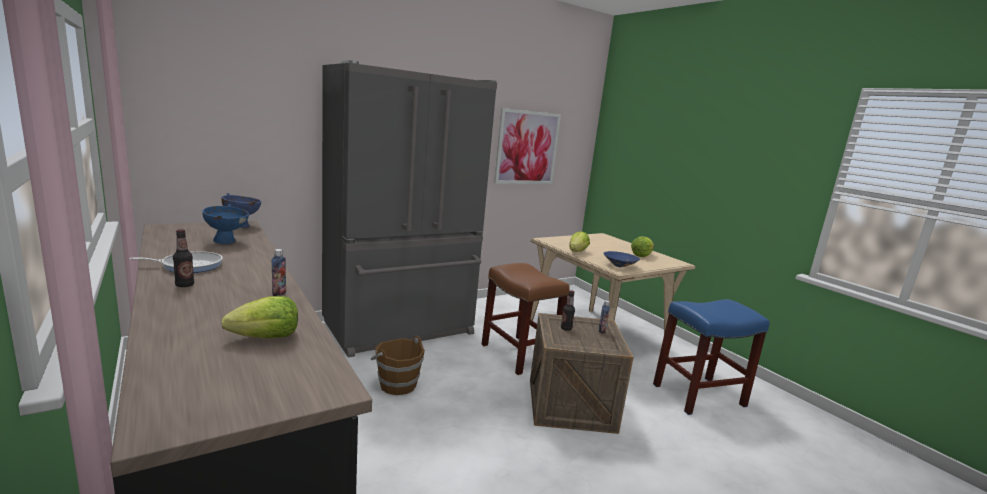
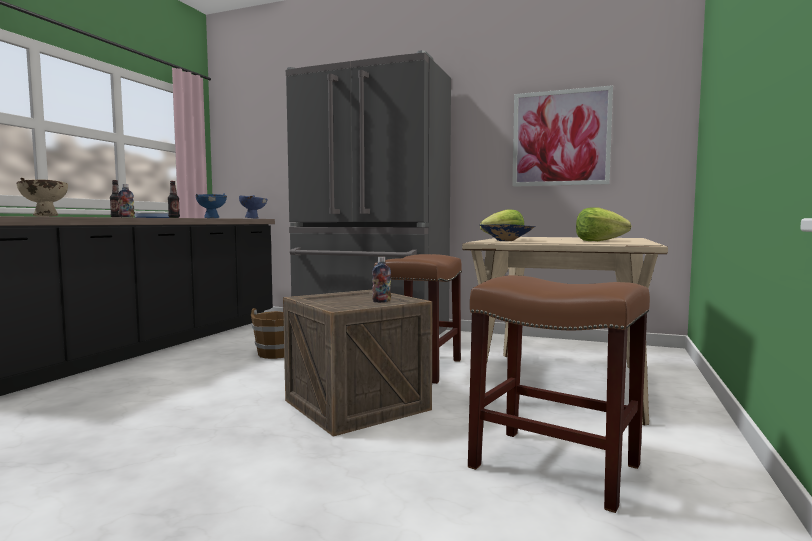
camera: 55 degrees right, 10 degrees down
lettuce [221,296,298,338] -> beige bowl [16,178,68,217]
bottle [561,290,575,331] -> bottle moved to [168,181,180,218]
blue stool [653,299,769,415] -> brown stool [468,275,650,513]

